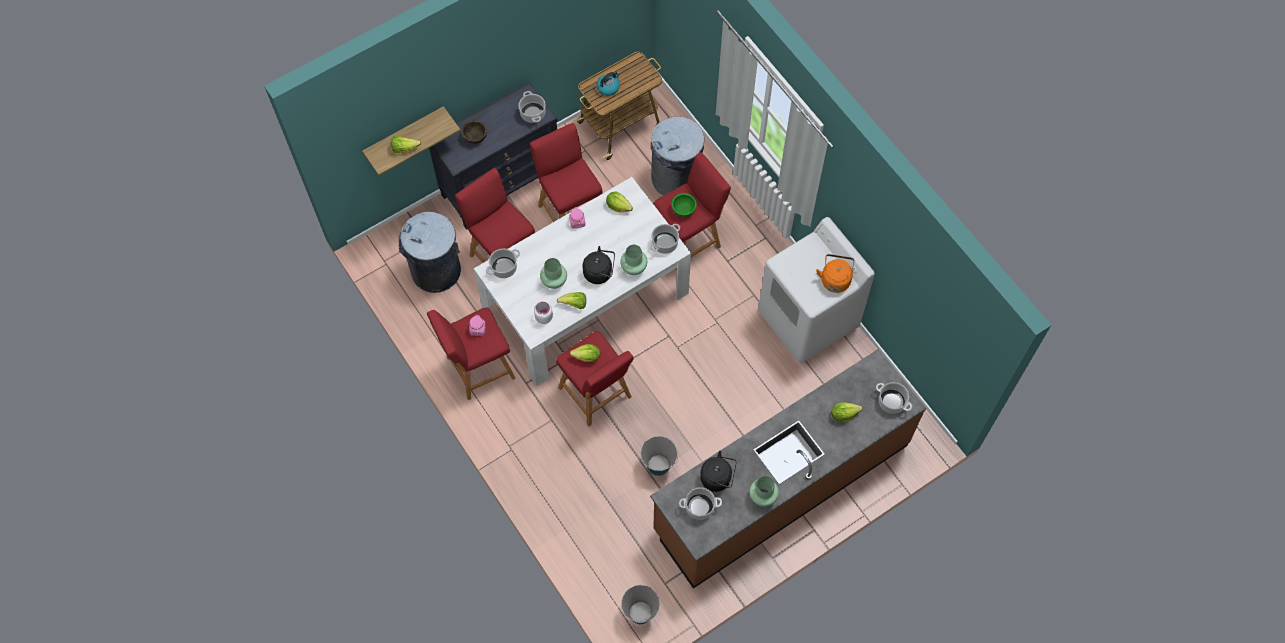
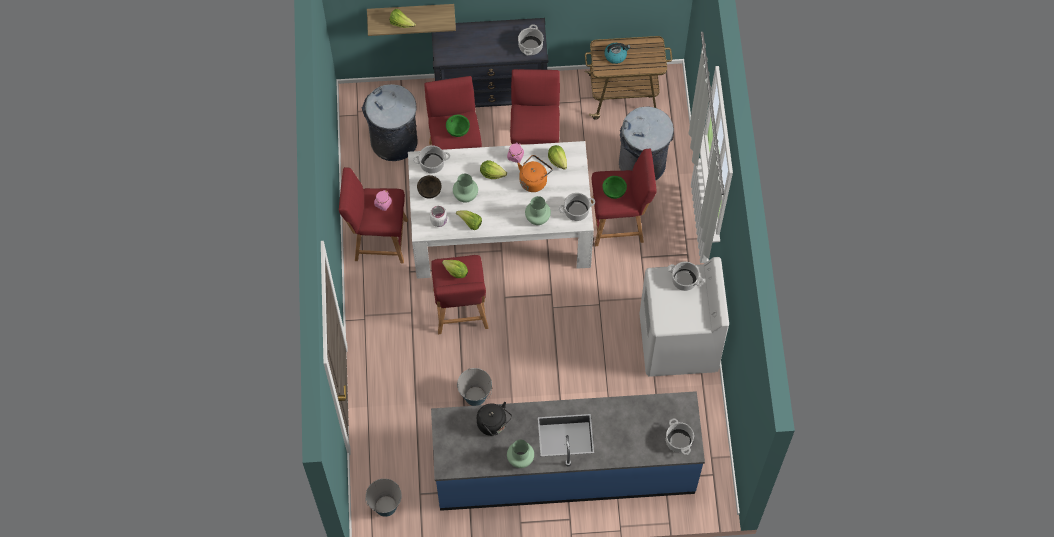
camera: 30 degrees right, 0 degrees up
brown bowl [462,120,487,144] -> brown bowl moved to [417,175,442,199]
black kettle [583,246,615,284] -> none
brown counter [650,349,926,588] -> blue counter [431,391,705,511]
cooking pot [679,487,722,520] -> cooking pot moved to [668,262,703,291]
orange kettle [816,254,855,293] -> orange kettle moved to [517,155,552,192]
lettuce [831,402,862,422] -> lettuce moved to [480,160,507,179]
none -> green bowl [446,115,470,137]

